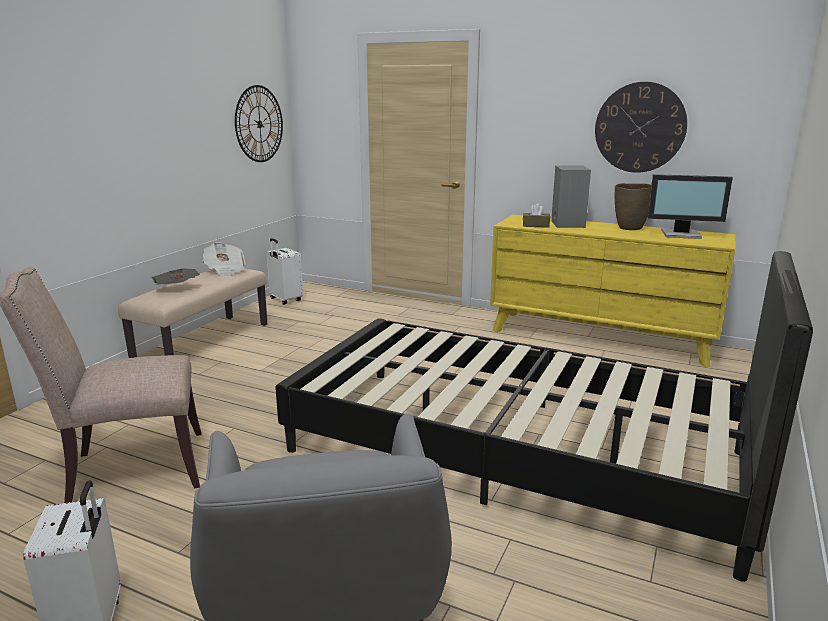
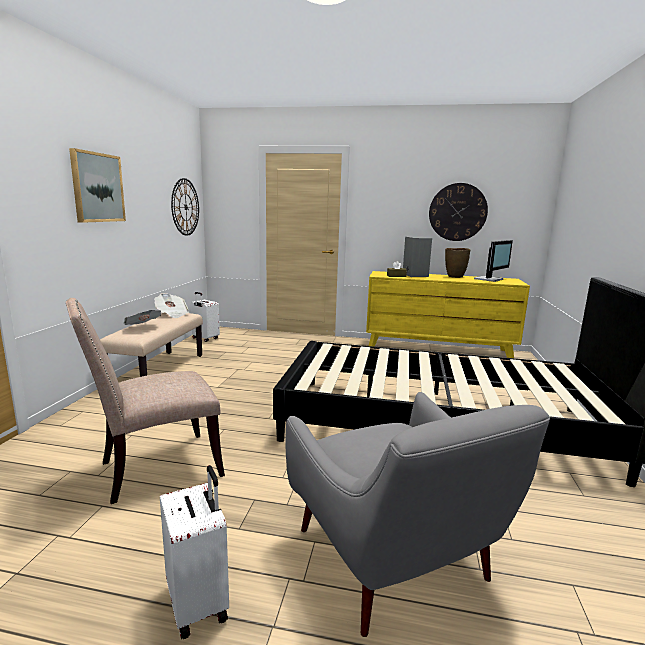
camera: 15 degrees left, 5 degrees down
monitor [648,174,733,239] -> monitor turned 45 degrees counterclockwise [474,240,513,282]
none -> picture [69,148,126,223]

